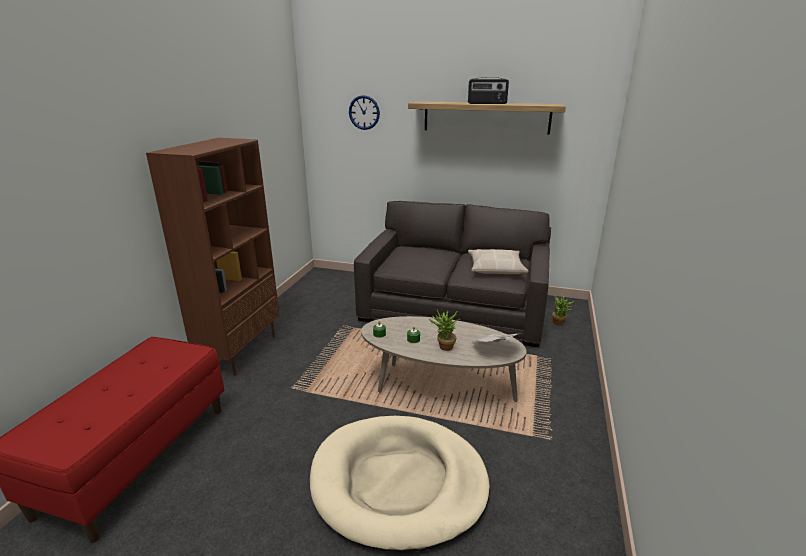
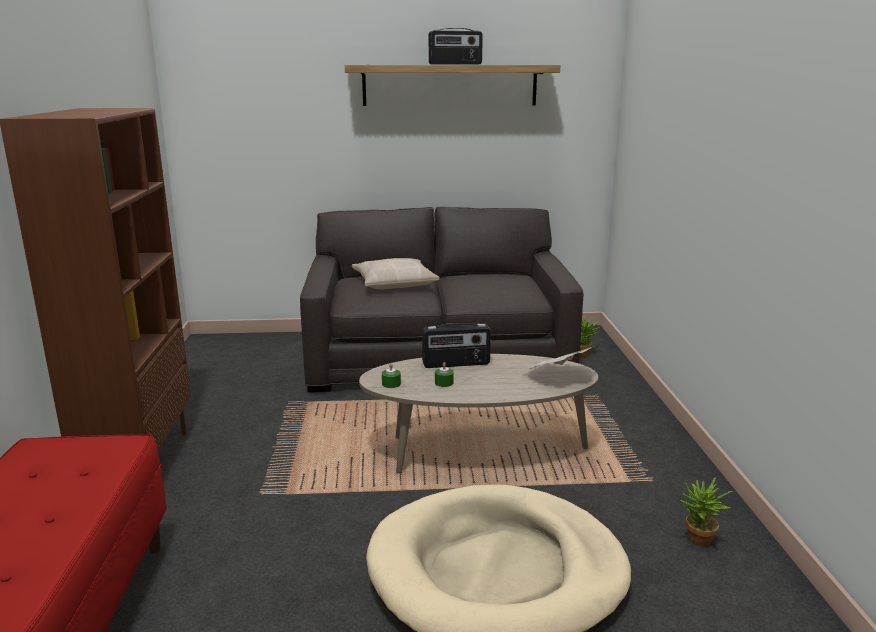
camera: 20 degrees left, 5 degrees down
wall clock [349,95,380,130] -> none
potted plant [429,309,459,351] -> potted plant moved to [680,477,733,546]
beige pillow [468,249,528,274] -> beige pillow moved to [352,258,439,290]
none -> radio [422,323,491,368]

